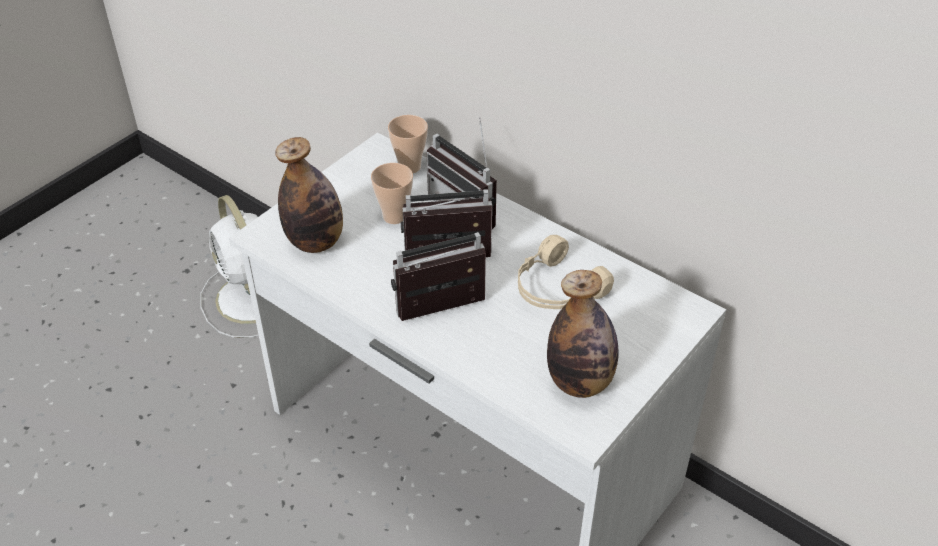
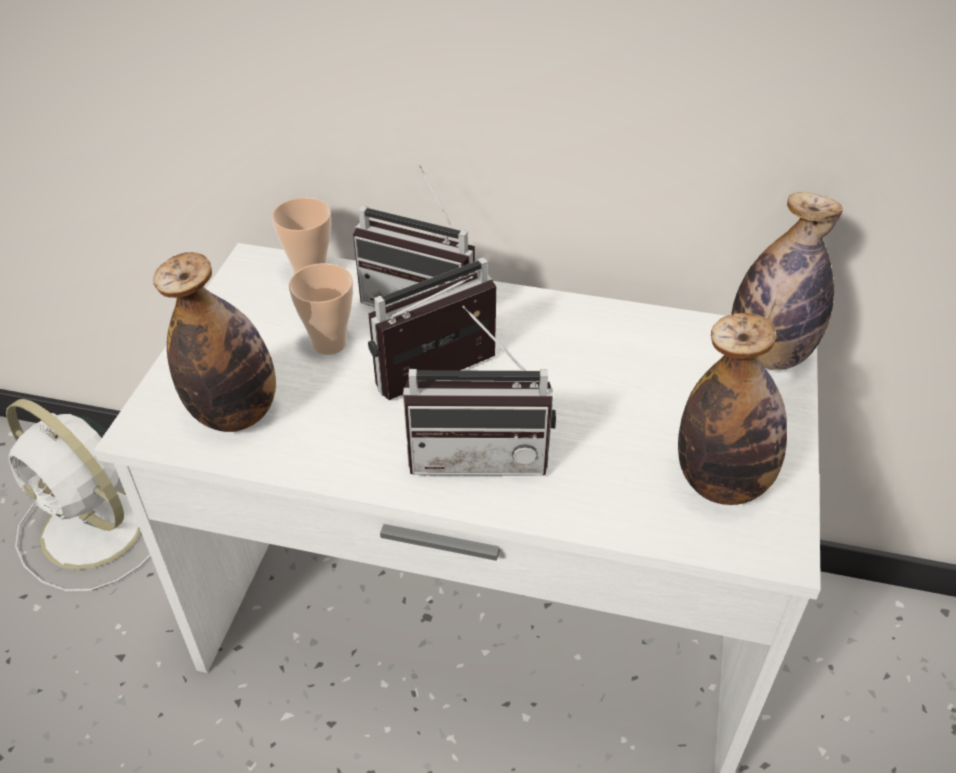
camera: 25 degrees left, 0 degrees up
radio [391,232,486,321] -> radio turned 135 degrees counterclockwise [403,305,556,476]
beige headphones [518,235,614,309] -> none
none -> bottle [731,192,843,370]

